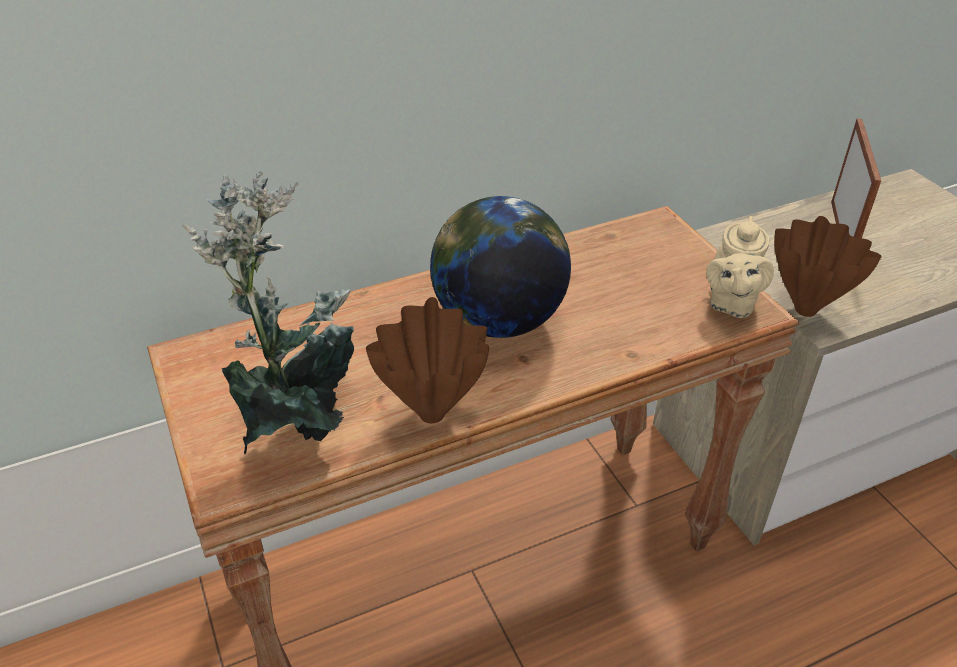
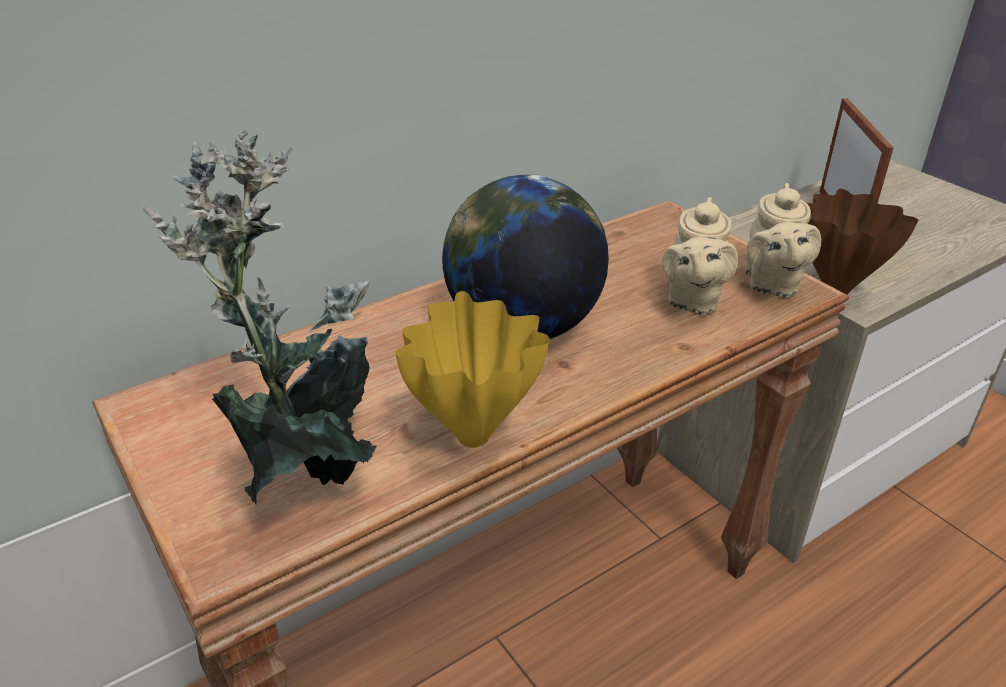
camera: 10 degrees left, 5 degrees down
brown vase [366,297,489,424] -> yellow vase [395,291,550,448]
none -> beige teapot [662,197,738,316]

